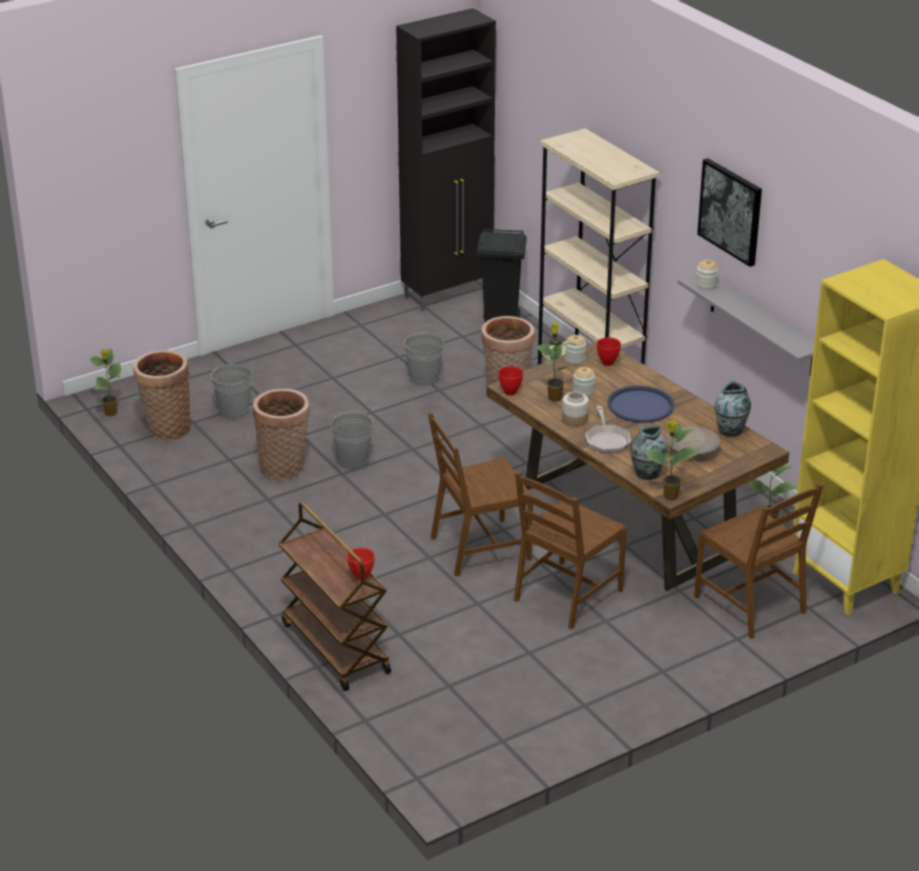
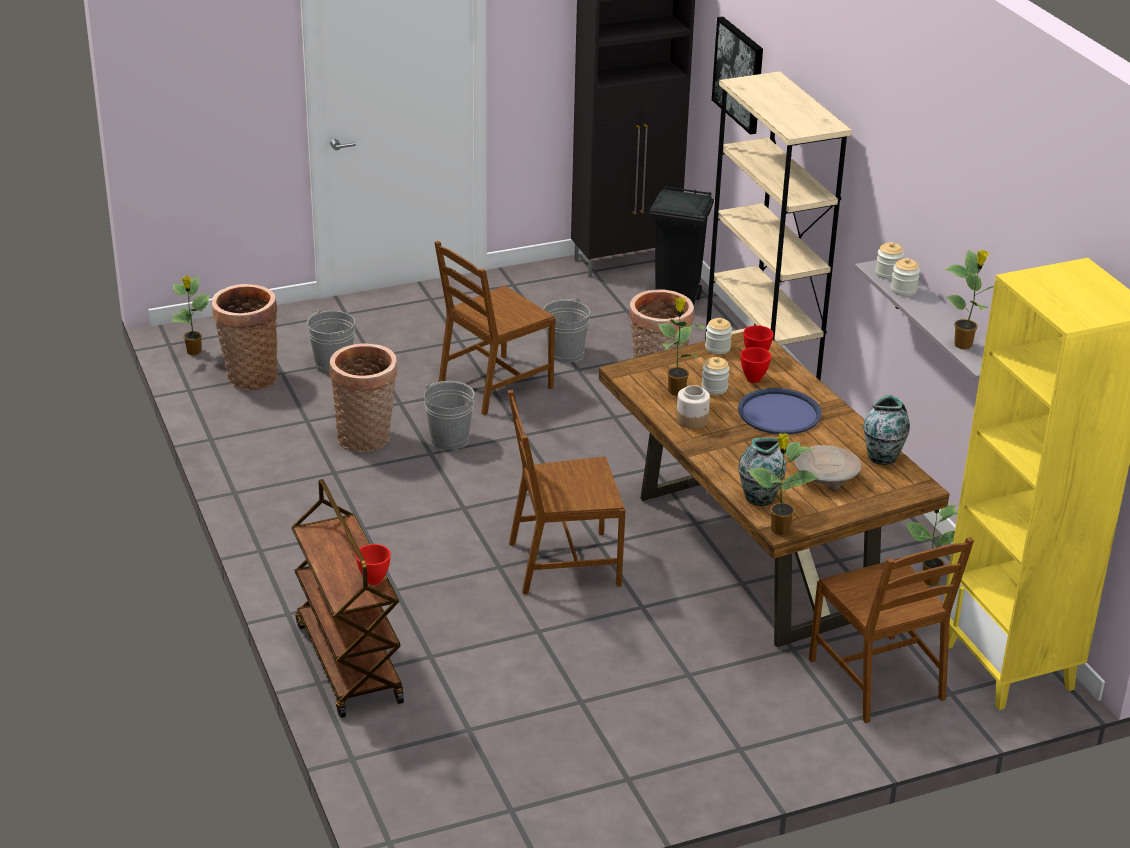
camera: 10 degrees right, 0 degrees up
red bowl [498,366,523,396] -> red bowl moved to [741,347,771,383]
brown chair [514,471,627,629] -> brown chair moved to [434,241,555,415]
frying pan [585,406,631,453] -> none
picture [697,158,762,267] -> picture moved to [712,17,763,135]
none -> jar [891,258,920,296]
none -> potted plant [944,250,994,349]

